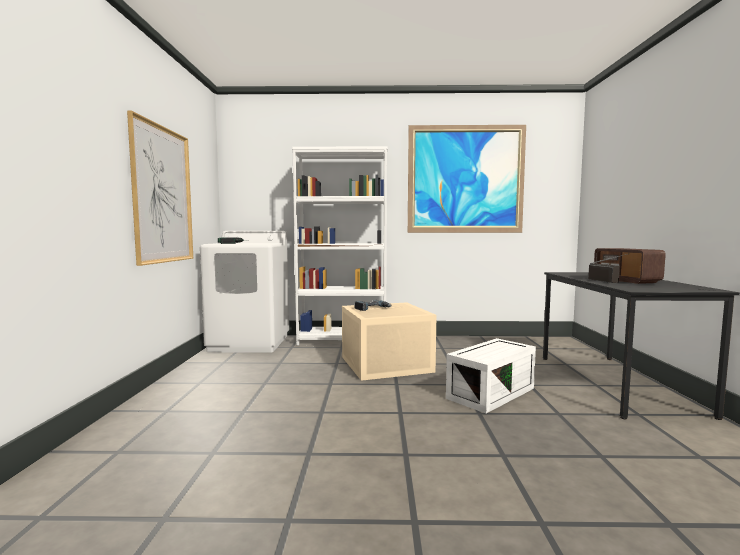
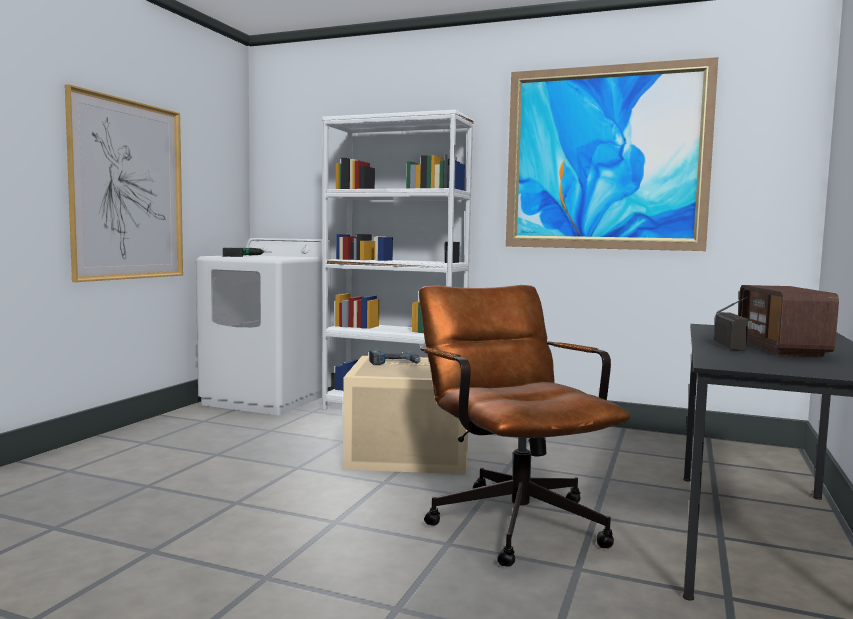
camera: 20 degrees right, 0 degrees up
white storage box [446,338,536,413] -> brown office chair [419,285,631,567]

